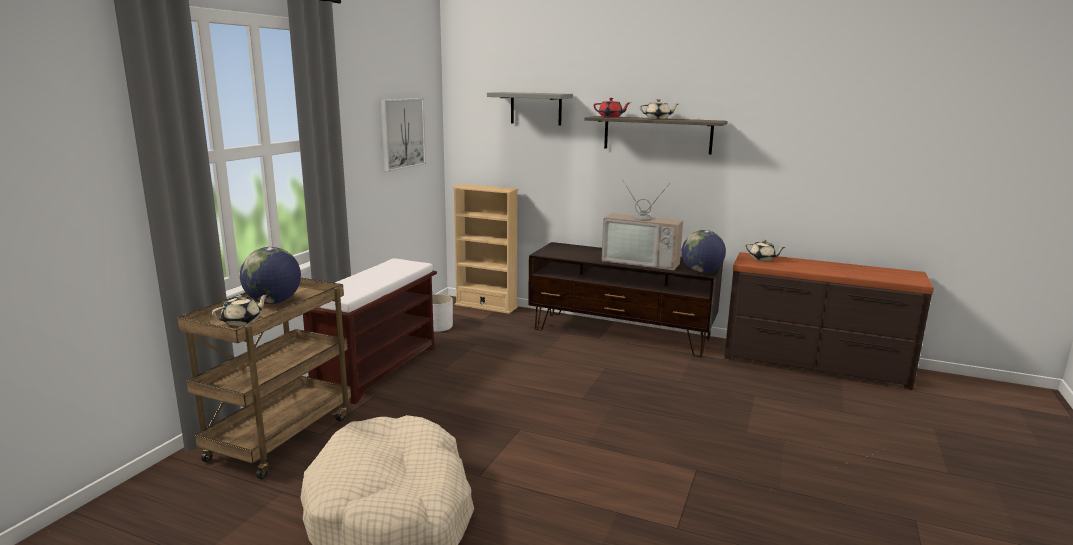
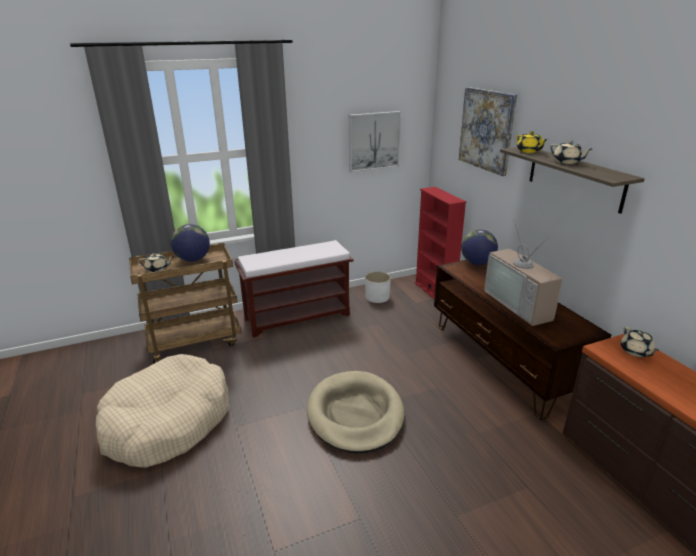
camera: 45 degrees right, 10 degrees up
beige bookcase [452,184,519,314] -> red bookcase [415,187,466,299]
grey shelf [487,92,573,126] -> picture [459,87,517,176]
red teapot [594,98,631,117] -> yellow teapot [517,131,548,153]
globe [682,230,726,273] -> globe moved to [461,230,498,265]
none -> beige dog bed [307,371,405,454]

